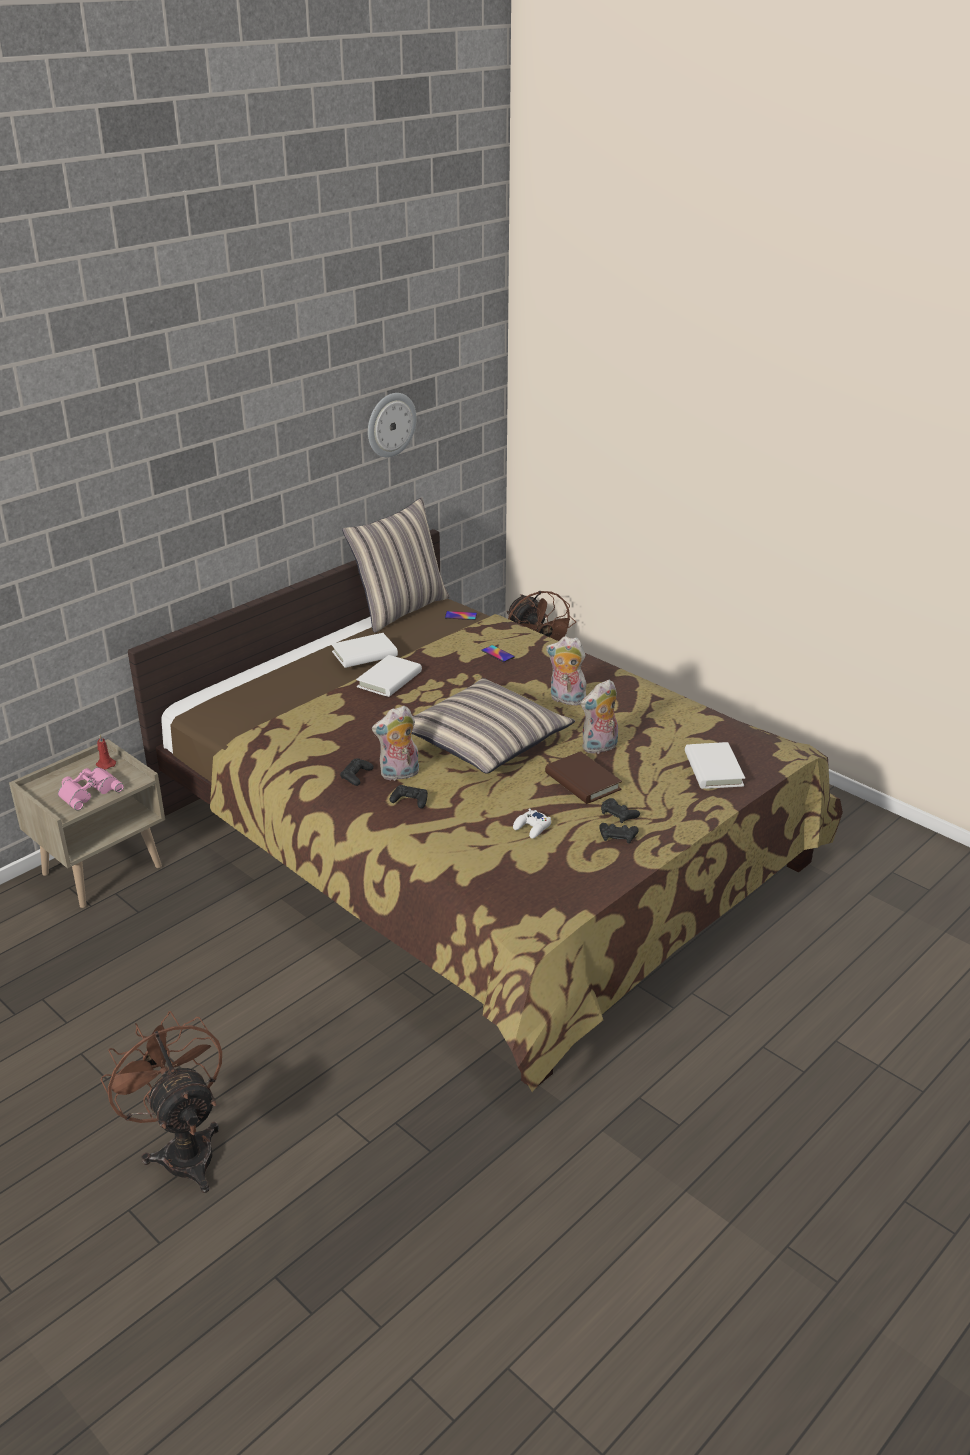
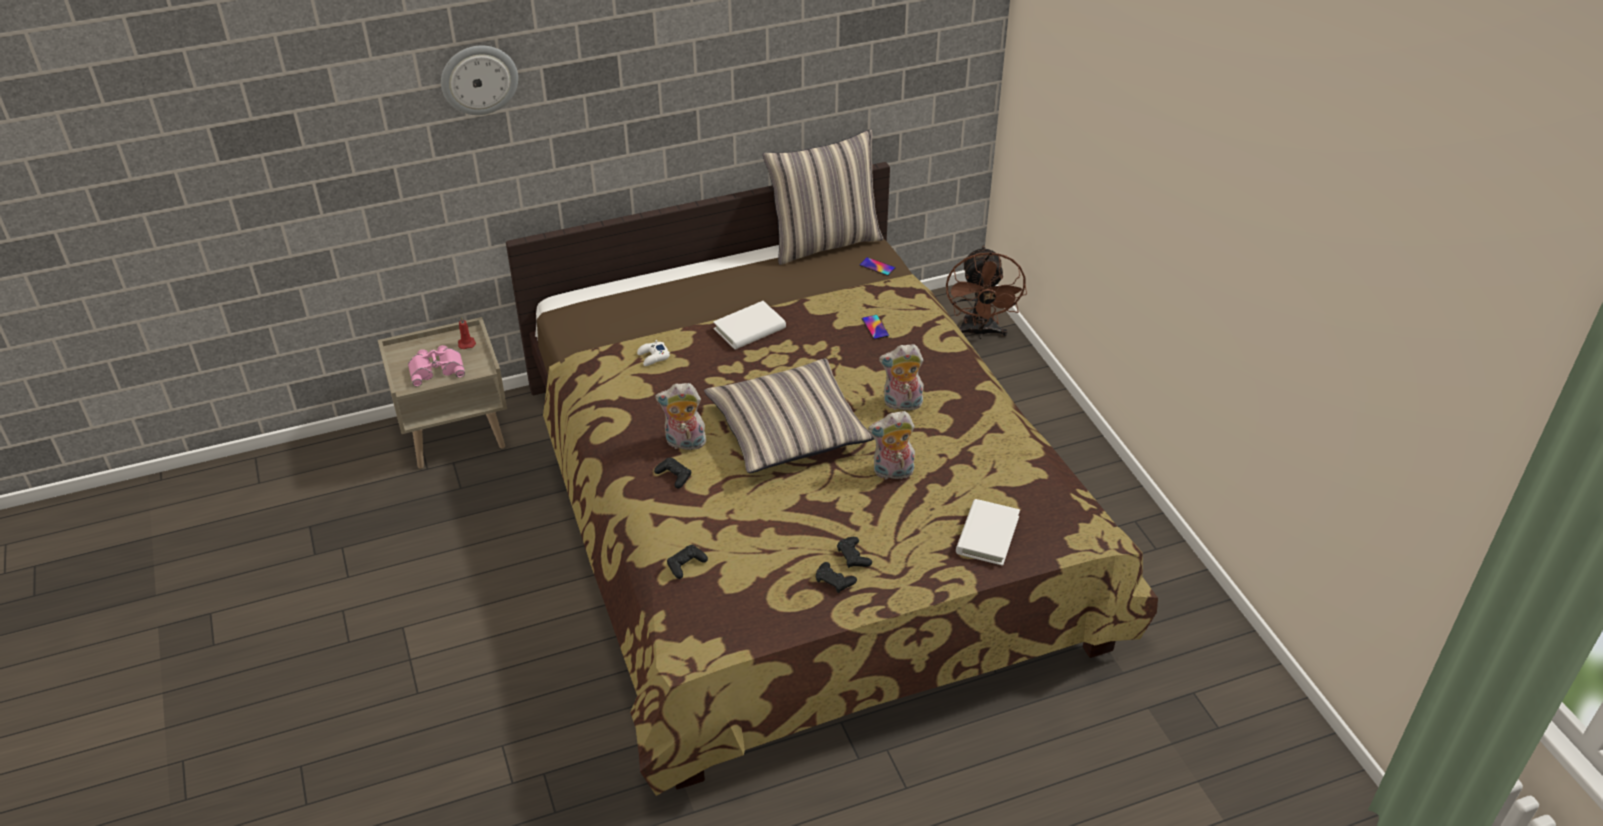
camera: 25 degrees right, 10 degrees up
brown fan [100,1011,222,1193] -> none
white book [331,633,398,668] -> none
black game controller [340,758,374,786] -> black game controller moved to [667,545,708,579]
wall clock [368,393,417,458] -> wall clock moved to [441,46,518,115]
white game controller [513,808,551,839] -> white game controller moved to [637,340,670,366]
brown book [545,751,622,804] -> none
plush toy [546,636,586,705] -> plush toy turned 45 degrees counterclockwise [879,344,924,411]

